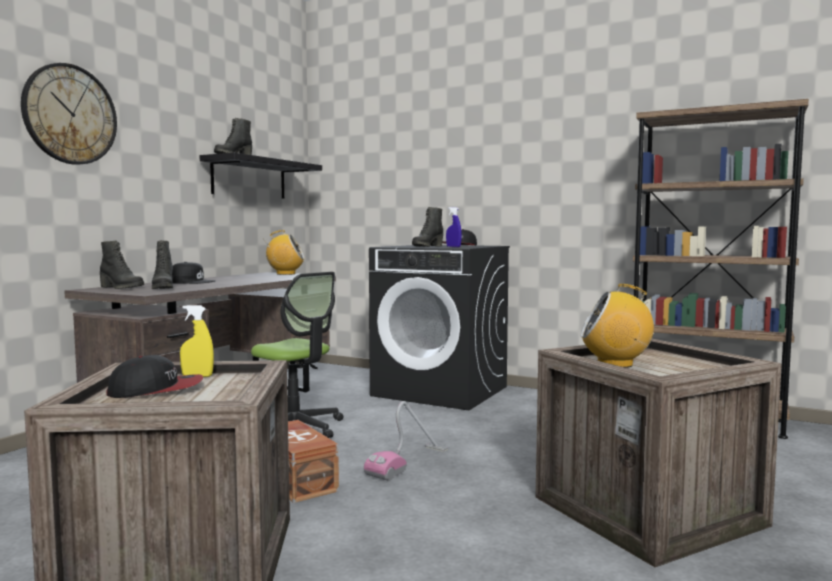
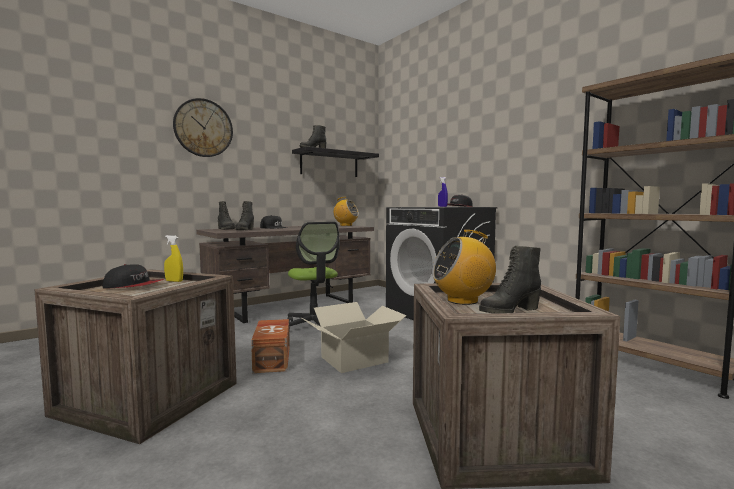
camera: 25 degrees right, 0 degrees up
vacuum cleaner [364,401,448,481] -> cardboard box [302,302,407,373]
black boot [412,207,443,247] -> black boot moved to [479,246,541,313]
radio [581,284,654,368] -> radio turned 45 degrees counterclockwise [432,230,496,305]

